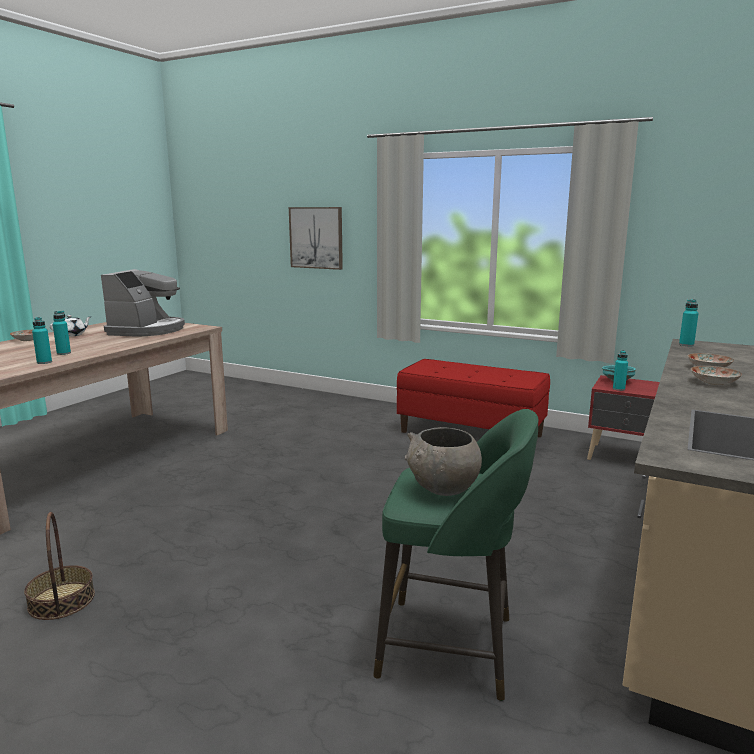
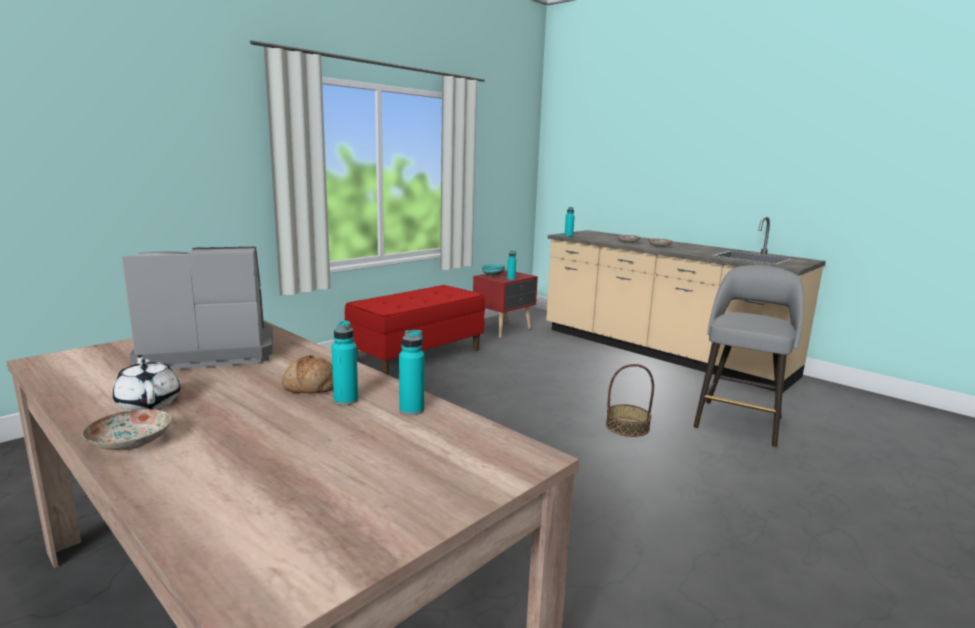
camera: 75 degrees left, 0 degrees up
basket [24,512,95,620] -> basket moved to [606,364,654,437]
coffee machine [101,269,185,337] -> coffee machine turned 45 degrees counterclockwise [122,247,273,370]
picture [289,207,343,270] -> none
green stool [373,409,538,701] -> grey stool [694,265,804,447]
grey bowl [405,427,482,496] -> none
none -> bread [282,355,333,393]

